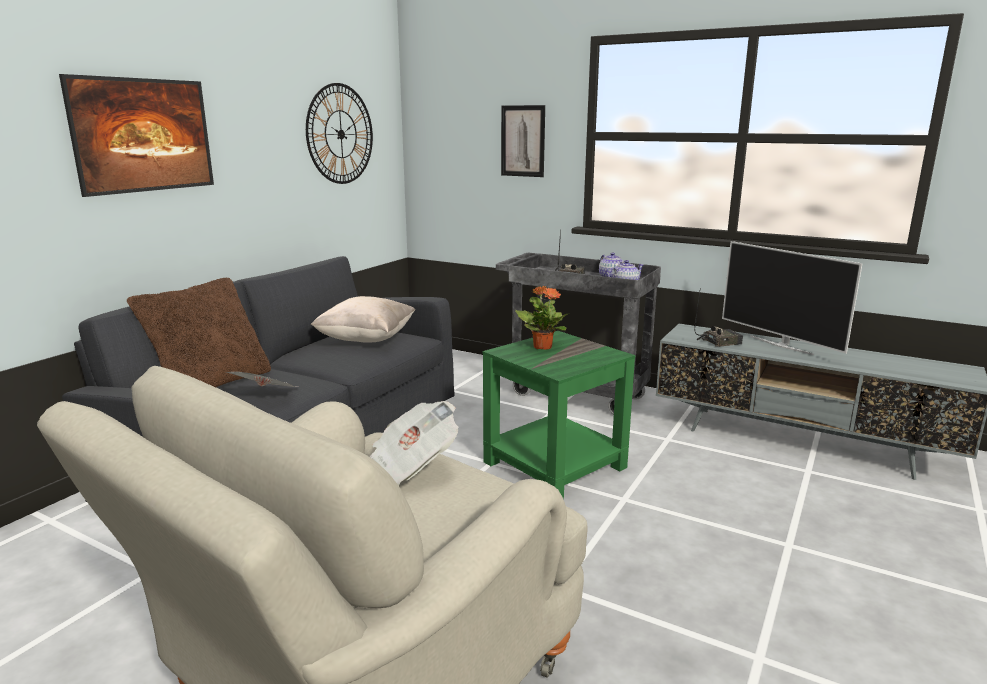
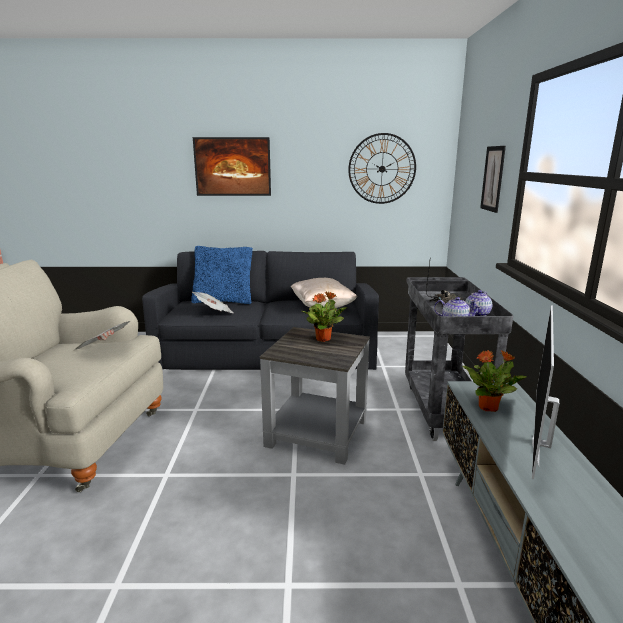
camera: 60 degrees right, 0 degrees up
brown pillow [127,278,271,387] -> blue pillow [191,246,253,304]
green side table [482,331,635,499] -> grey side table [260,327,370,465]
radio [694,292,743,347] -> potted plant [463,350,526,412]

